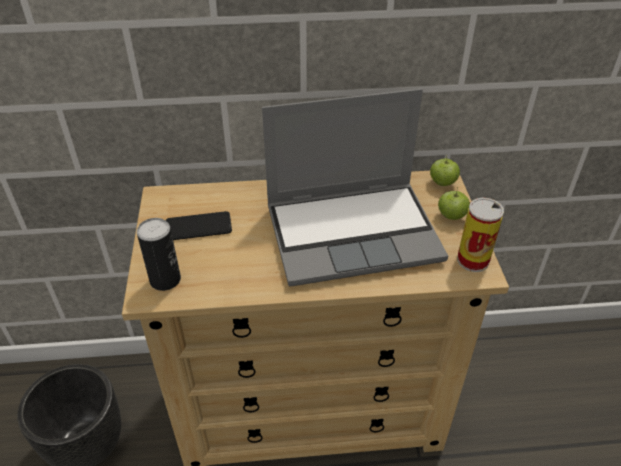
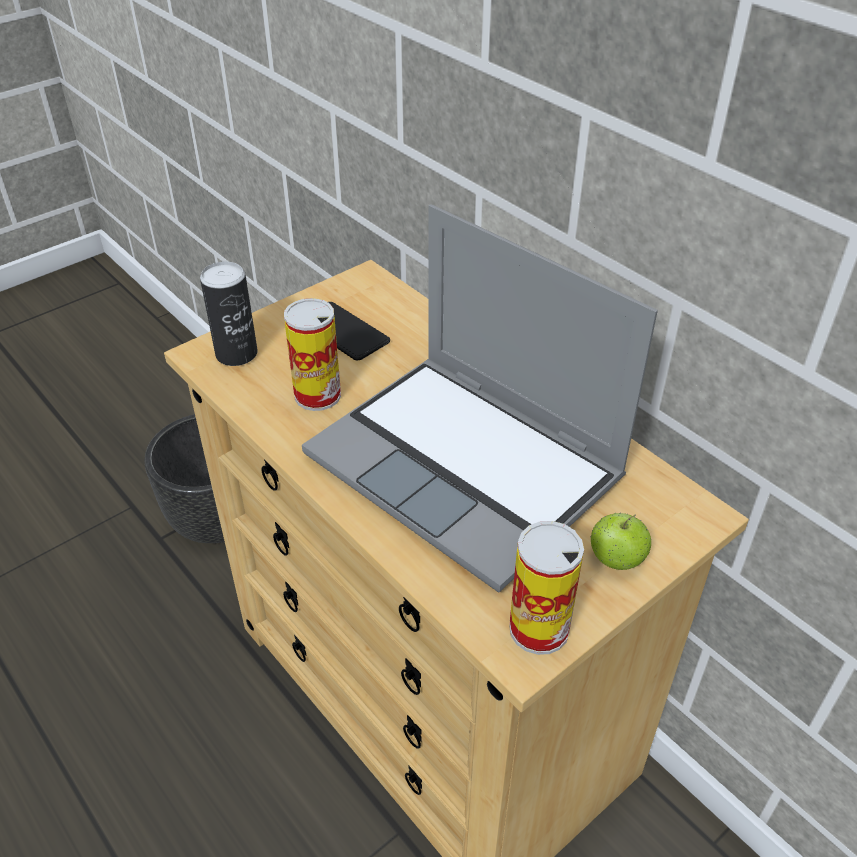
camera: 55 degrees right, 0 degrees up
apple [430,155,460,186] -> none
none -> can [284,298,341,411]

